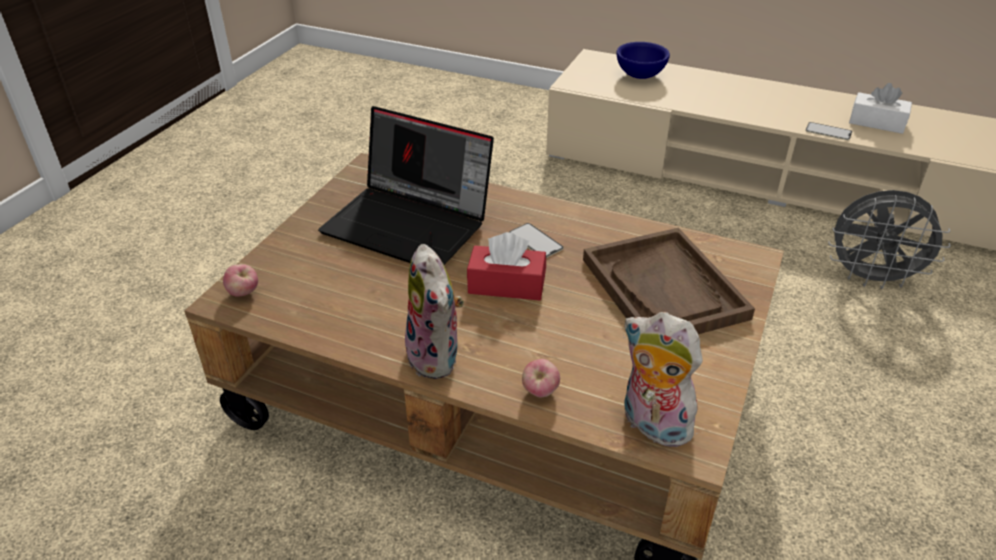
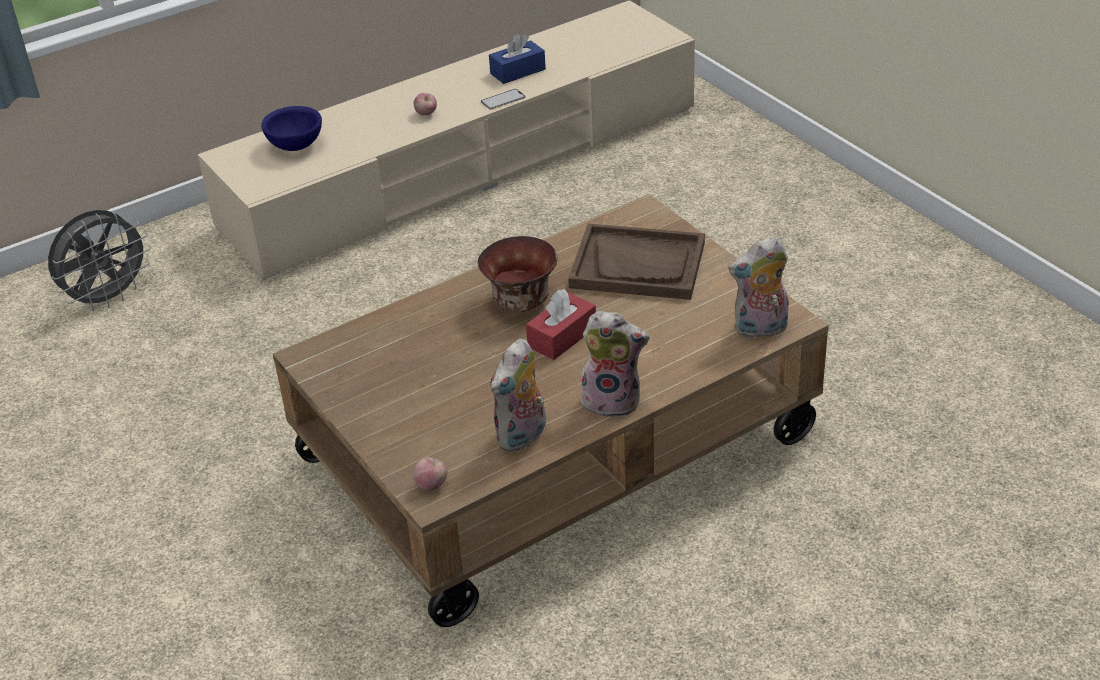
camera: 55 degrees left, 0 degrees up
laptop [318,106,494,265] -> none
phone [509,223,564,258] -> bowl [478,236,557,312]
apple [522,359,560,398] -> apple moved to [414,93,437,115]
grey fan [828,190,951,289] -> grey fan moved to [48,210,151,311]
white tissue box [849,83,912,134] -> blue tissue box [489,34,546,84]
none -> plush toy [490,339,546,452]

